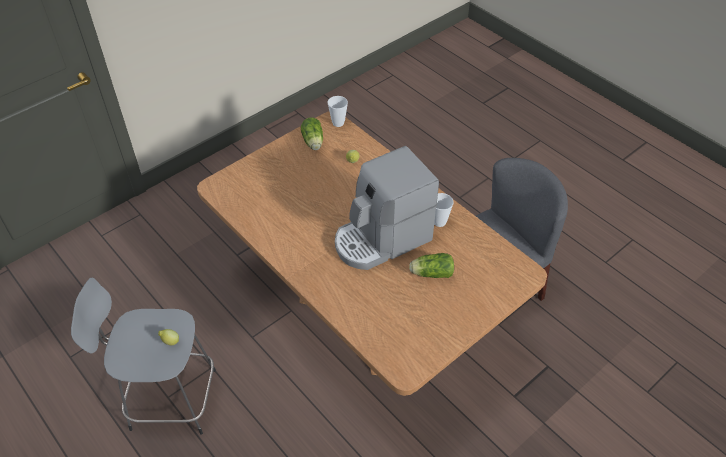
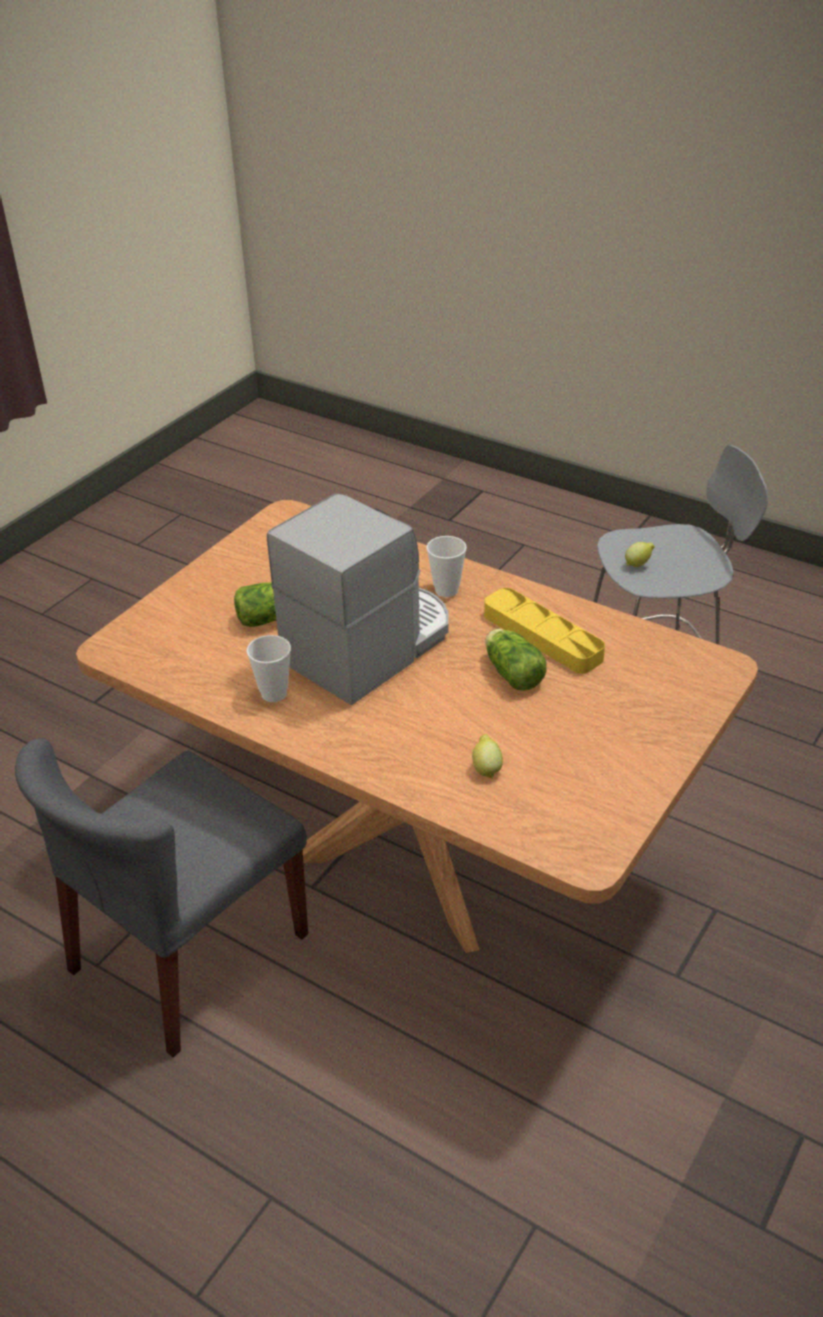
camera: 165 degrees right, 10 degrees down
lettuce [301,117,323,150] -> lettuce moved to [485,629,547,691]
cup [328,96,348,127] -> cup moved to [427,536,467,597]
none -> yellow tray [484,588,605,674]

